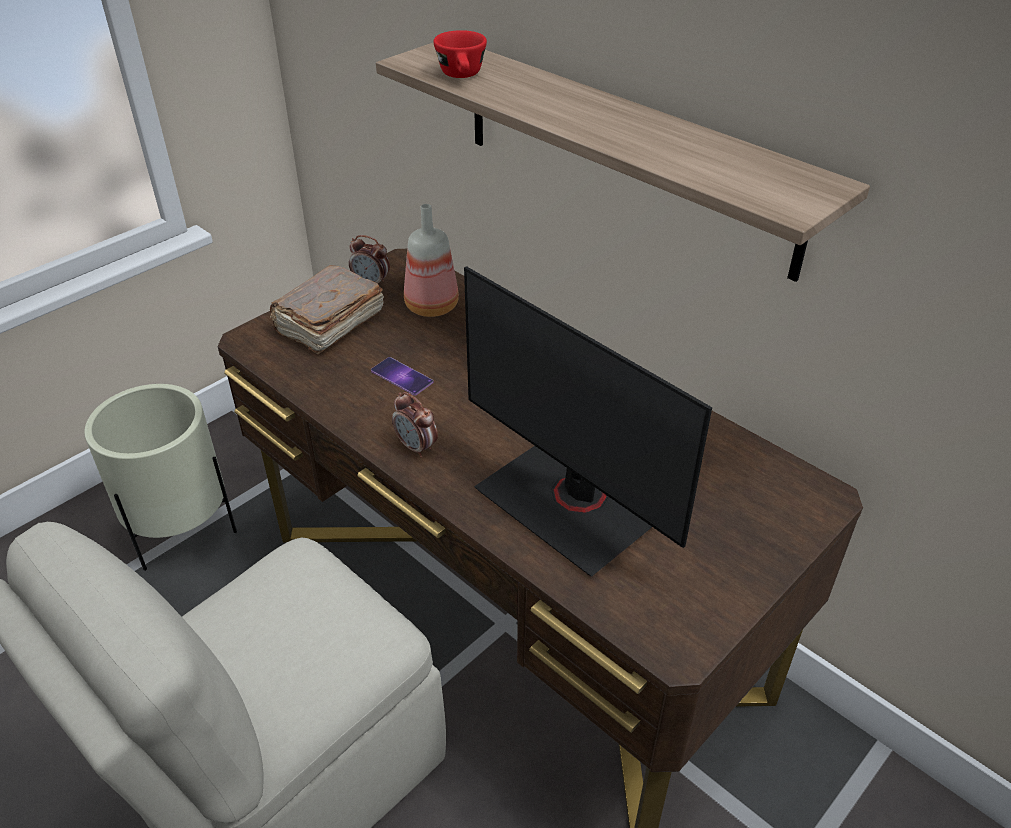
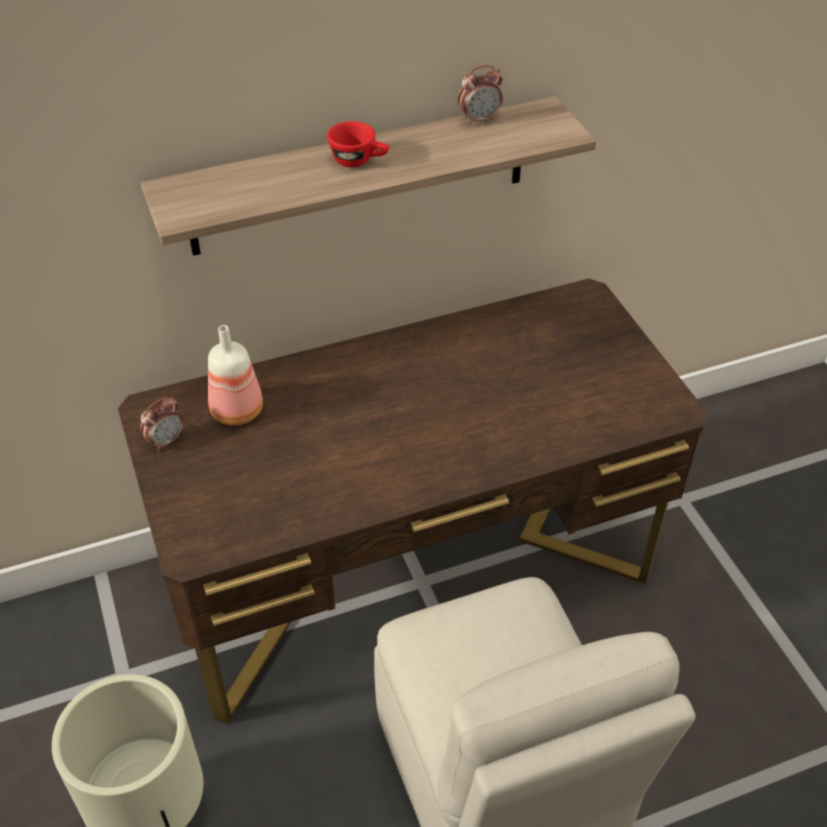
camera: 65 degrees left, 5 degrees up
brown book [270,265,384,354] -> none
phone [371,357,433,396] -> none
alarm clock [392,392,438,458] -> alarm clock moved to [458,65,503,125]
red cup [433,30,487,78] -> red cup moved to [327,121,389,167]
monitor [464,266,712,576] -> none

